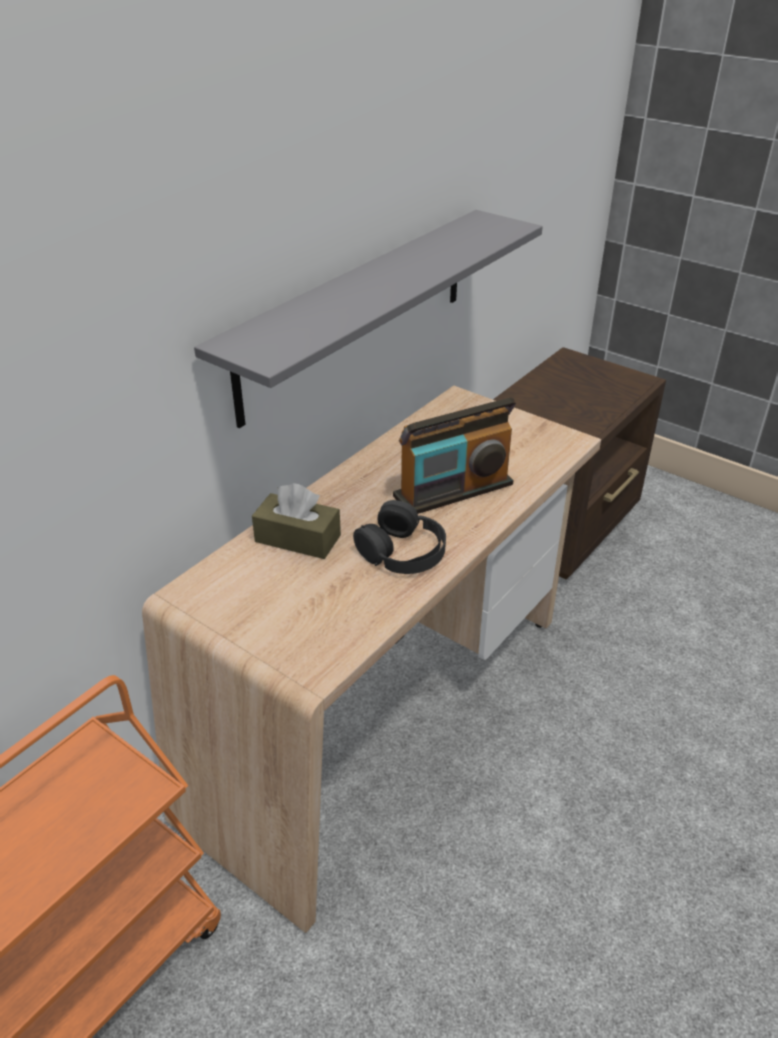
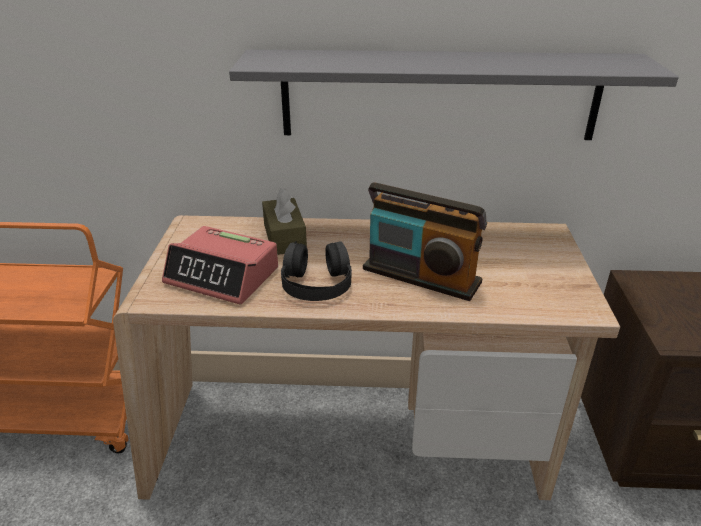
camera: 55 degrees right, 5 degrees down
none -> alarm clock [162,226,278,305]

